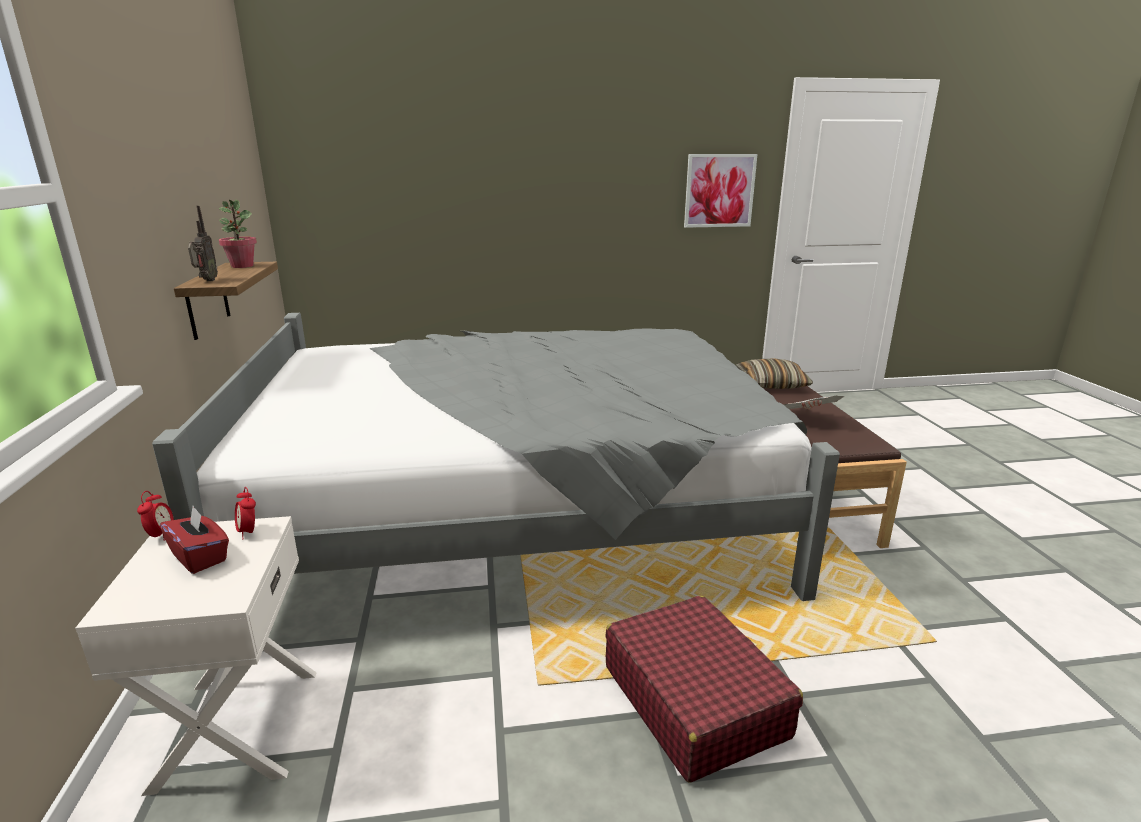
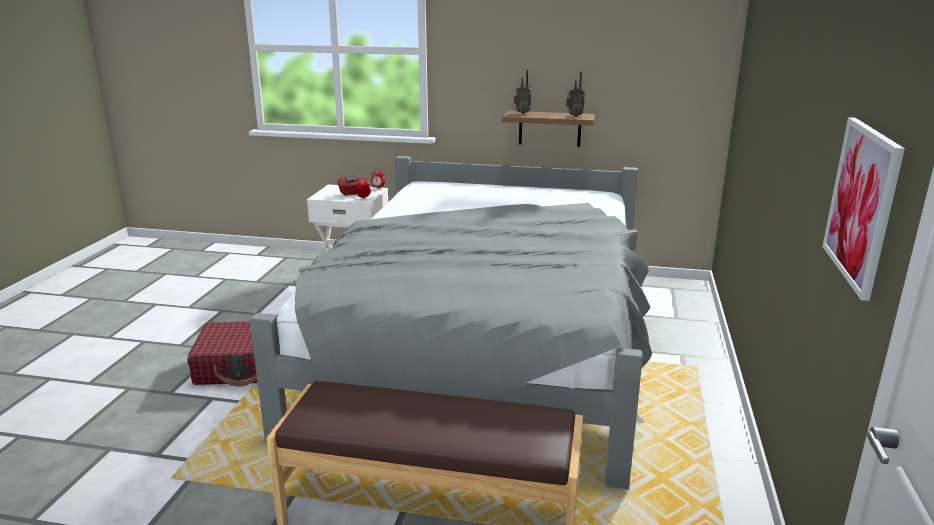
camera: 110 degrees right, 0 degrees up
potted plant [219,200,257,268] -> radio [566,72,585,116]
pillow [736,358,813,389] -> none
newspaper [784,396,844,410] -> none

